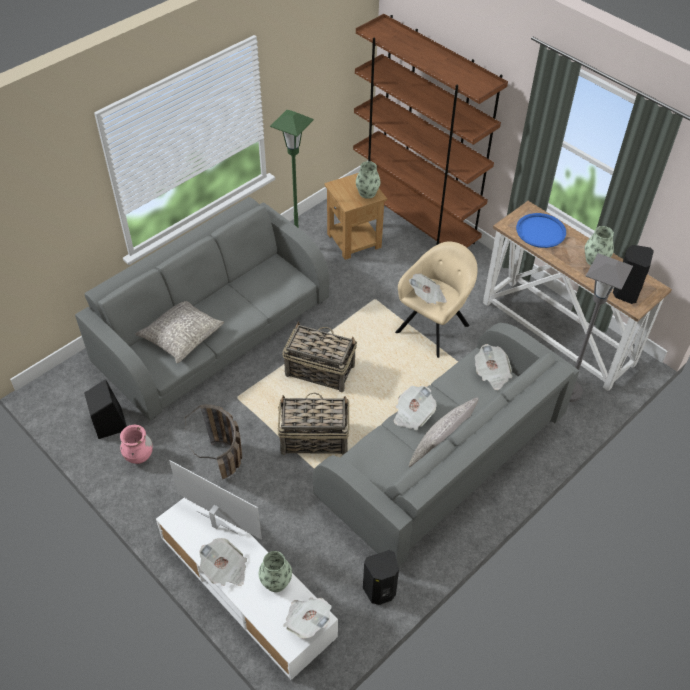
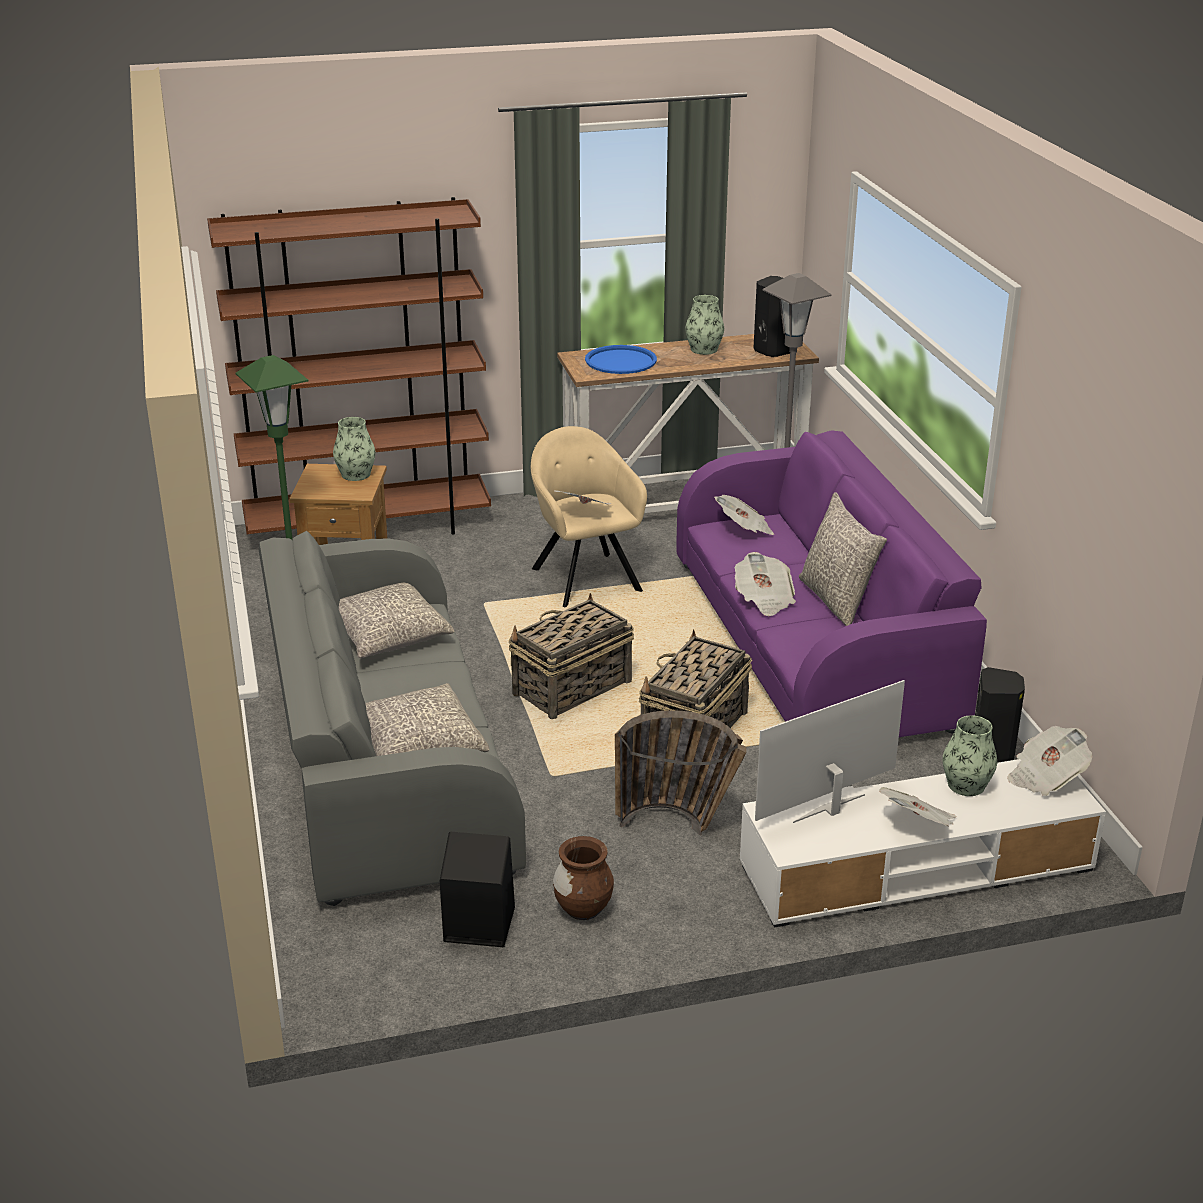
camera: 60 degrees left, 20 degrees down
pink vase [120,425,153,464] -> brown vase [553,836,614,920]
grey sofa [313,323,579,567] -> purple sofa [676,430,987,737]
none -> grey pillow [339,583,454,659]

